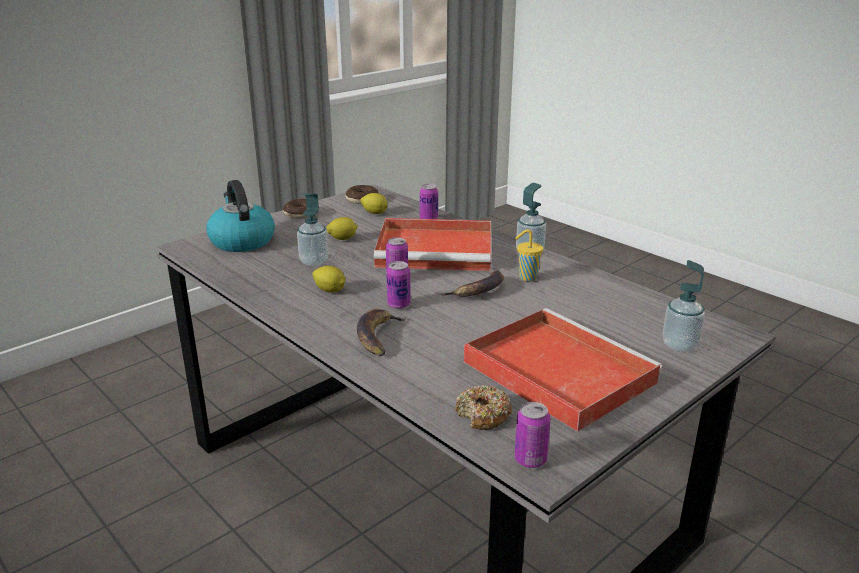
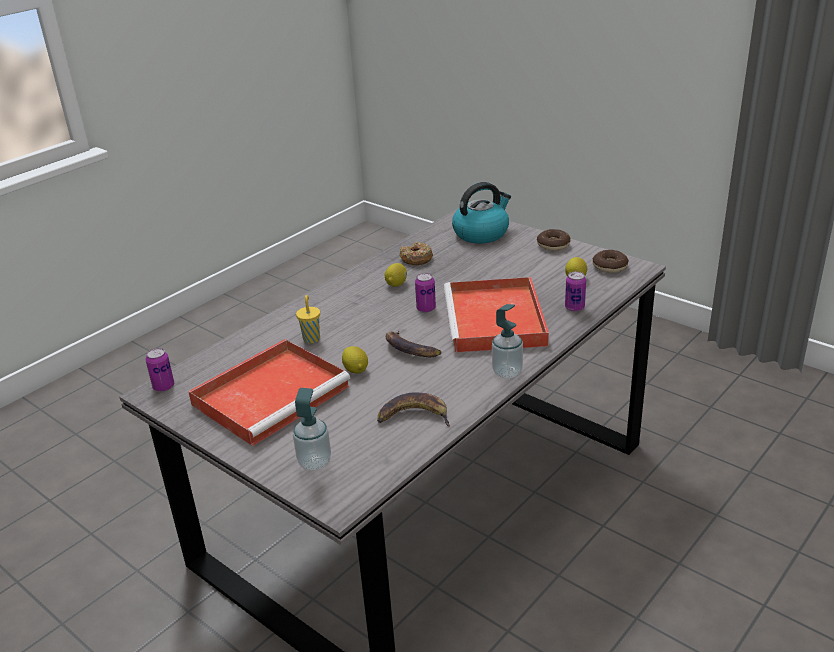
camera: 85 degrees right, 5 degrees up
soap dispenser [297,193,328,266] -> none
lemon [326,217,358,240] -> lemon moved to [342,346,368,374]
banana [357,309,406,356] -> banana moved to [377,392,450,427]
can [386,261,411,309] -> none
donut [455,385,512,430] -> donut moved to [399,242,433,265]
yellow cup [515,229,543,282] -> yellow cup moved to [296,295,320,344]

